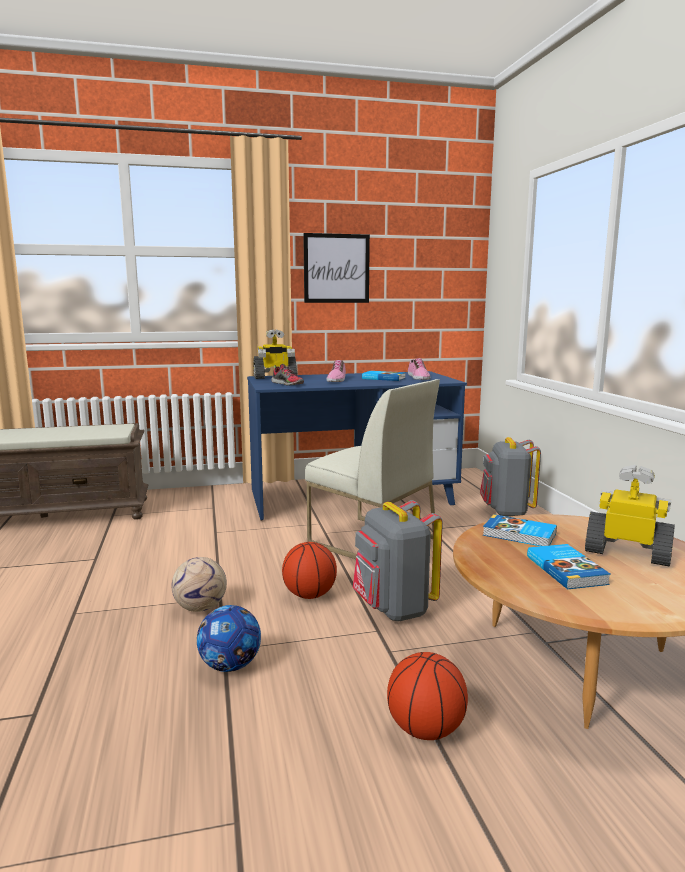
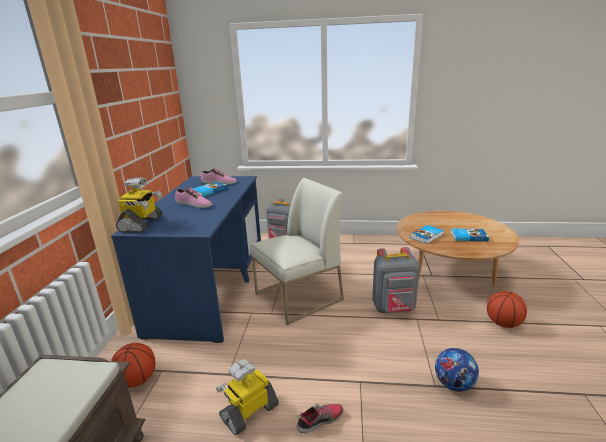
camera: 70 degrees left, 10 degrees up
football [171,557,227,612] -> none
shoe [271,364,304,386] -> shoe moved to [296,404,343,434]
basketball [282,542,337,599] -> basketball moved to [111,343,155,388]
picture [303,233,370,303] -> none
toy robot [585,465,675,567] -> toy robot moved to [216,359,279,436]

